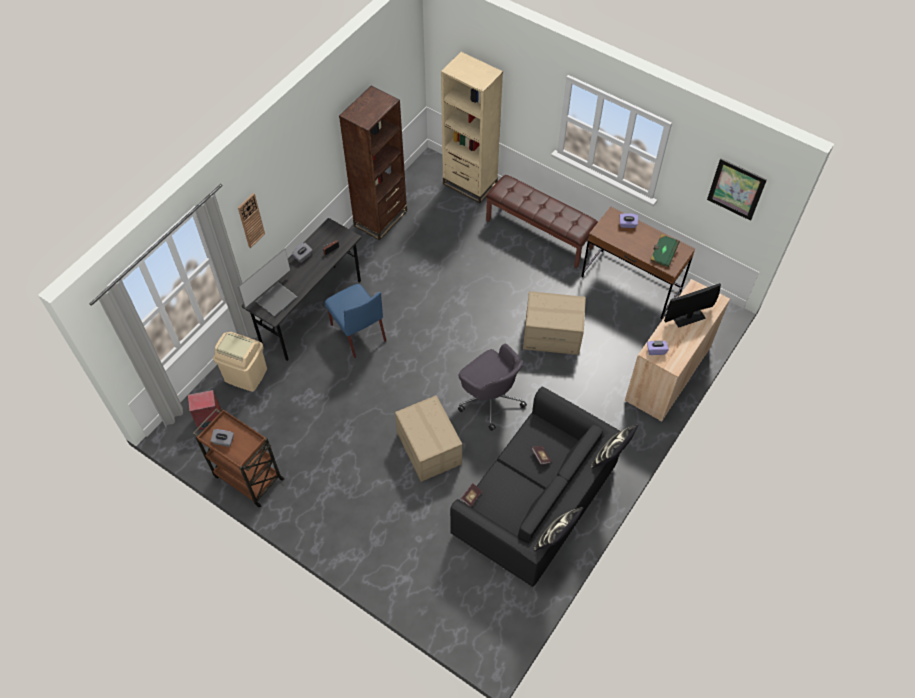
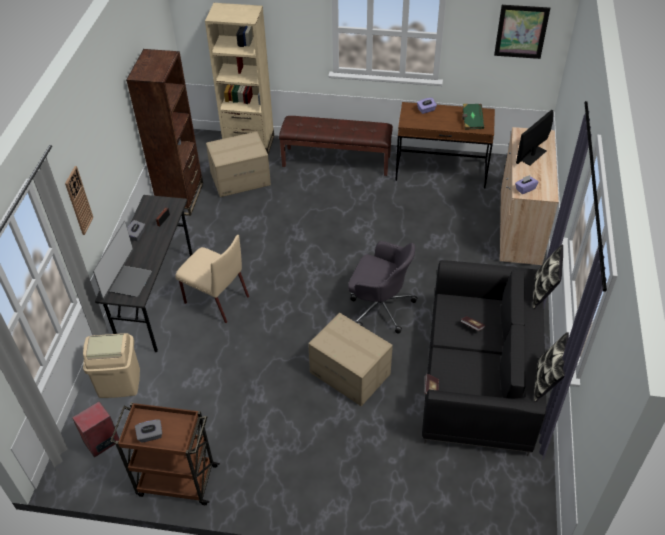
camera: 25 degrees left, 10 degrees down
blue chair [325,284,386,358] -> beige chair [175,235,249,323]
cardboard box [523,291,586,355] -> cardboard box moved to [206,131,271,197]

